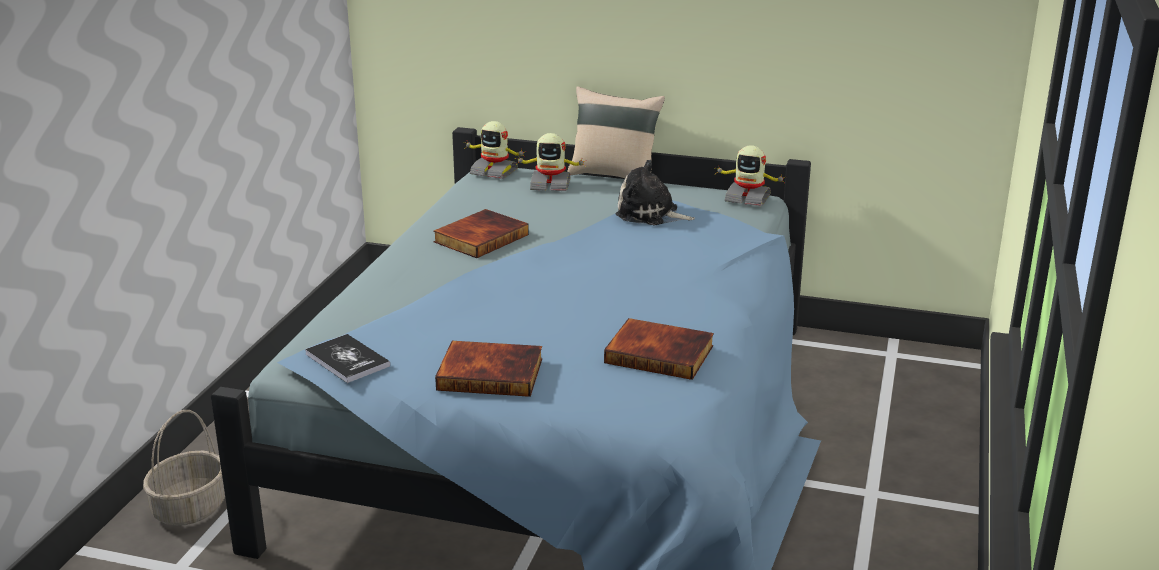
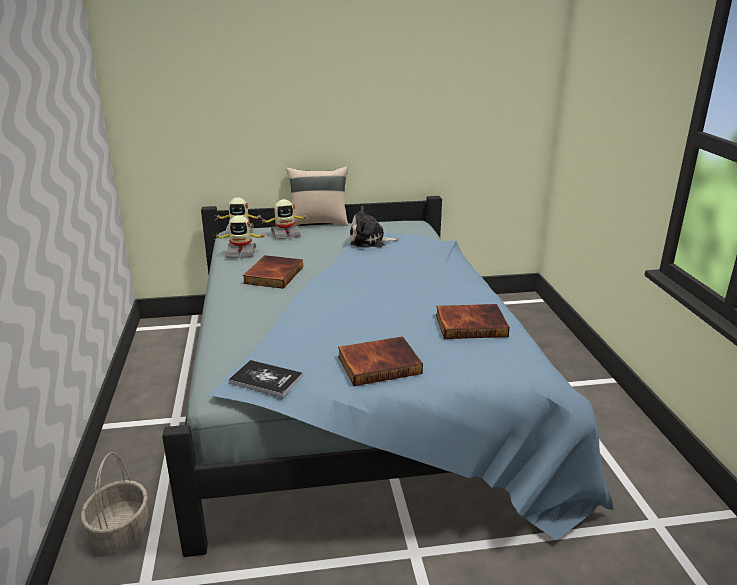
camera: 25 degrees left, 0 degrees up
toy robot [714,145,785,207] -> toy robot moved to [215,215,266,257]

